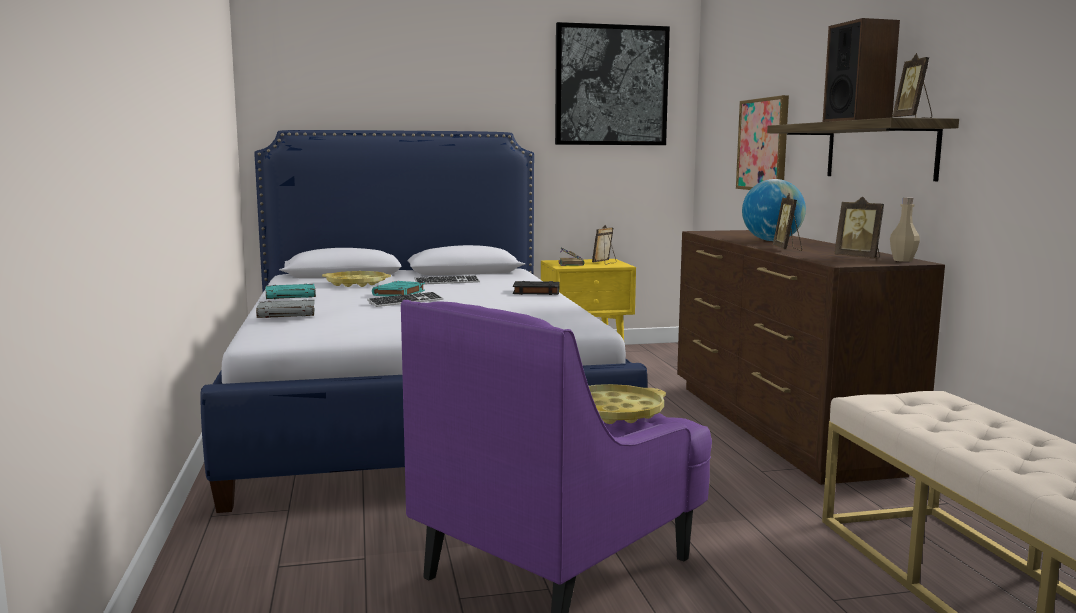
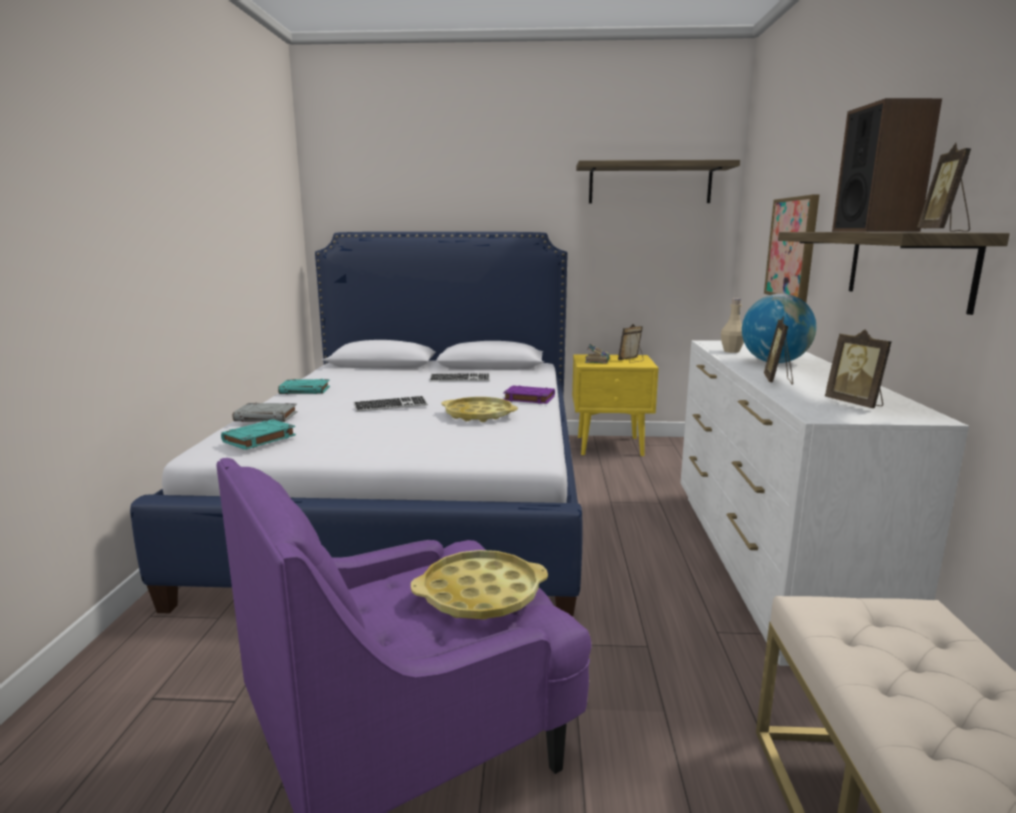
camera: 15 degrees right, 5 degrees up
yellow tray [322,271,391,287] -> yellow tray moved to [441,397,518,422]
turquoise book [372,281,425,297] -> turquoise book moved to [221,419,296,450]
black book [513,281,560,295] -> purple book [503,386,555,404]
picture [555,22,670,145] -> shelf [576,160,740,203]
brown dresser [677,230,945,485] -> white dresser [681,340,969,666]
beige bottle [890,197,920,262] -> beige bottle moved to [721,298,744,353]

